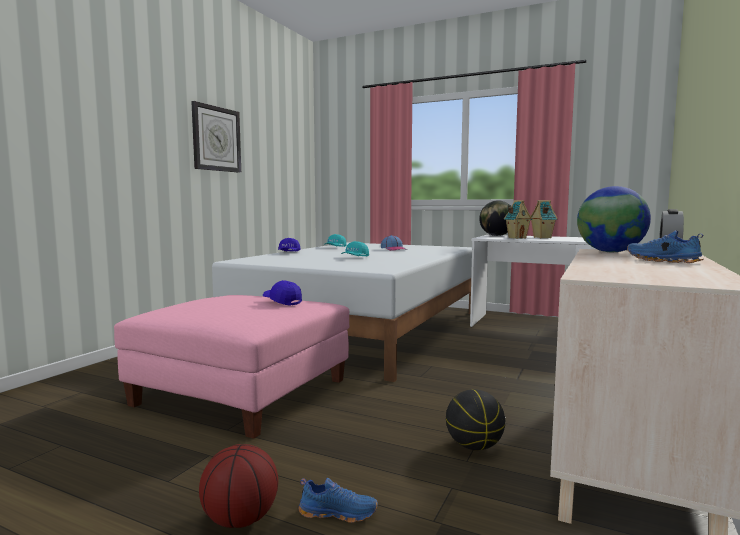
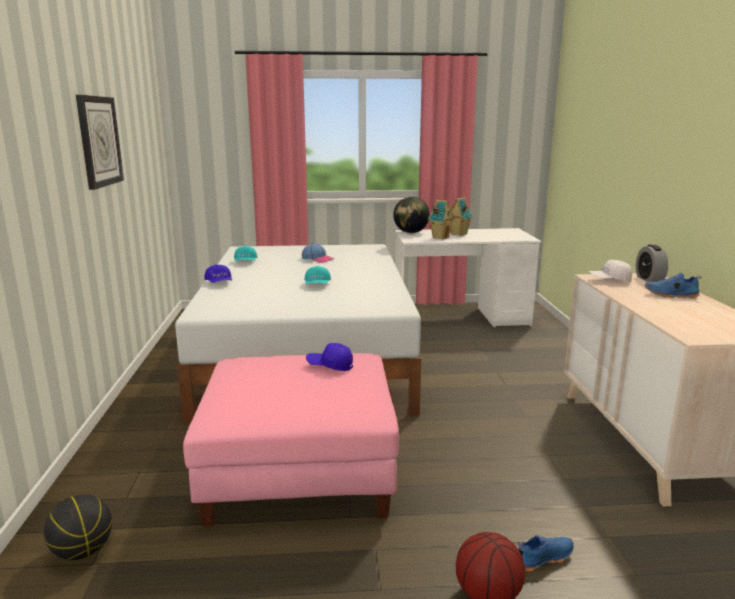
camera: 30 degrees left, 10 degrees up
basketball [446,389,505,450] -> basketball moved to [44,494,112,560]
globe [577,186,651,252] -> white cap [589,260,633,282]

